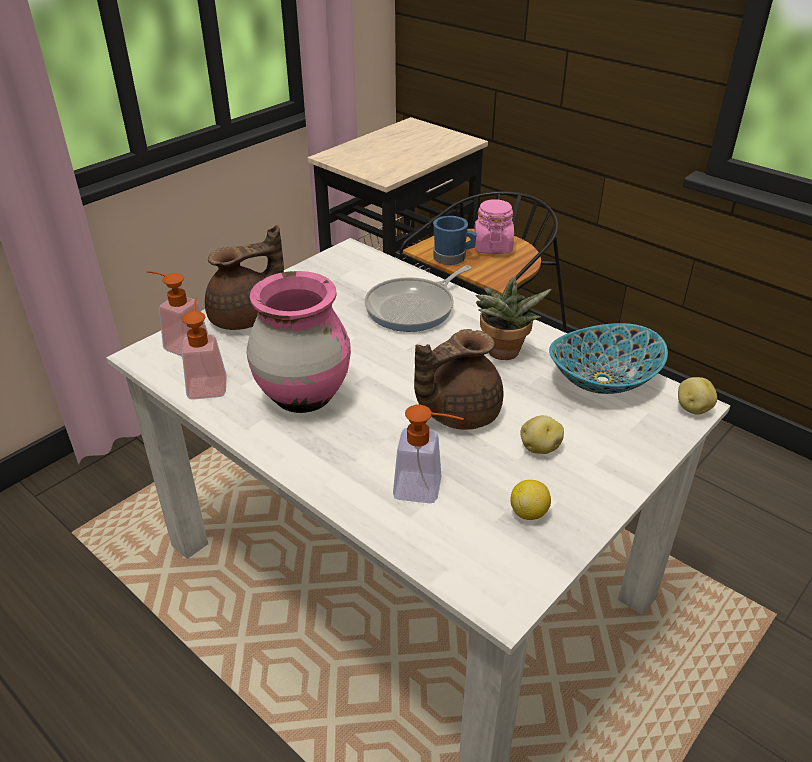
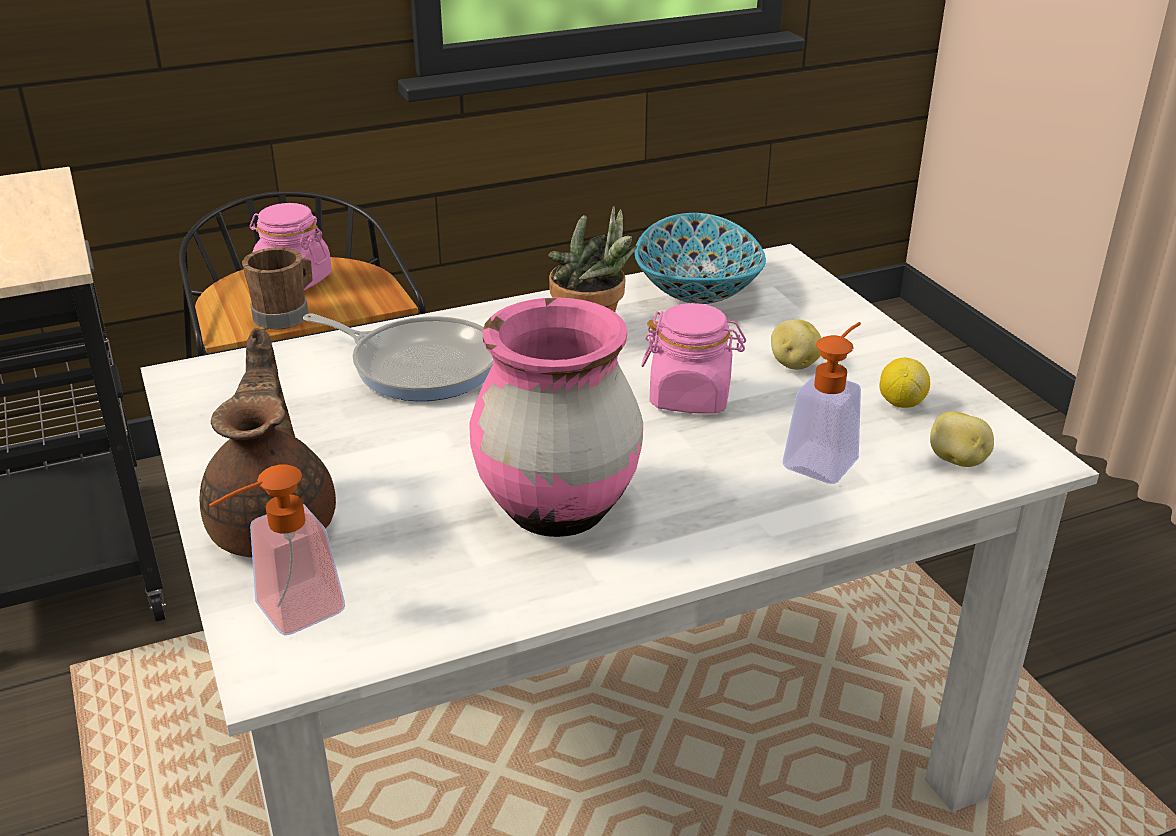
camera: 65 degrees left, 5 degrees down
soap dispenser [182,299,227,400] -> none
frying pan [365,265,472,332] -> frying pan turned 45 degrees counterclockwise [303,314,493,401]
brown teapot [414,329,503,430] -> pink jar [641,303,746,414]
blue mug [433,216,477,265] -> brown mug [242,247,313,329]
potato [678,377,717,415] -> potato moved to [930,411,994,467]

